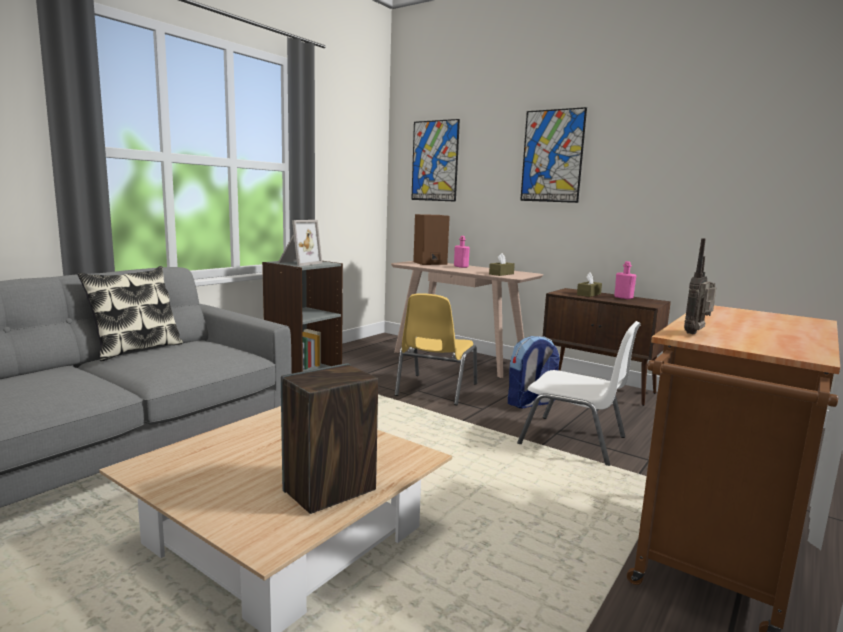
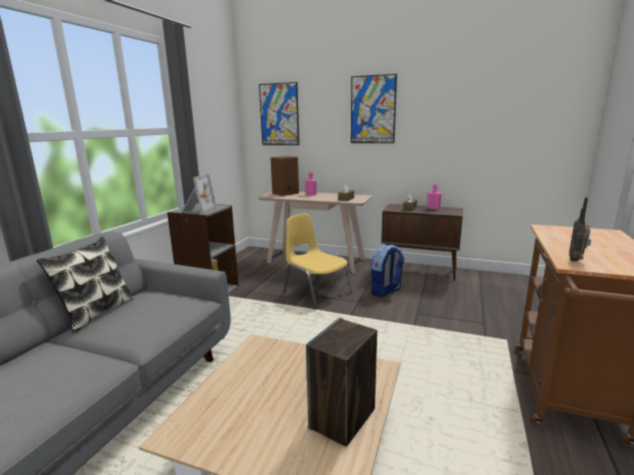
camera: 15 degrees left, 5 degrees up
yellow chair [395,293,477,405] -> yellow chair turned 135 degrees clockwise [283,214,353,309]
white chair [517,321,641,466] -> none

